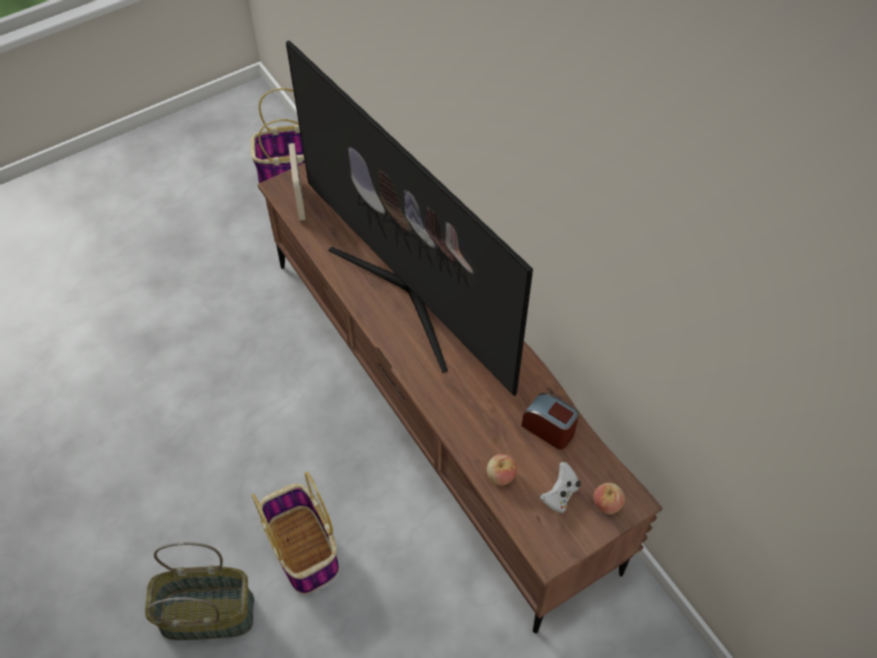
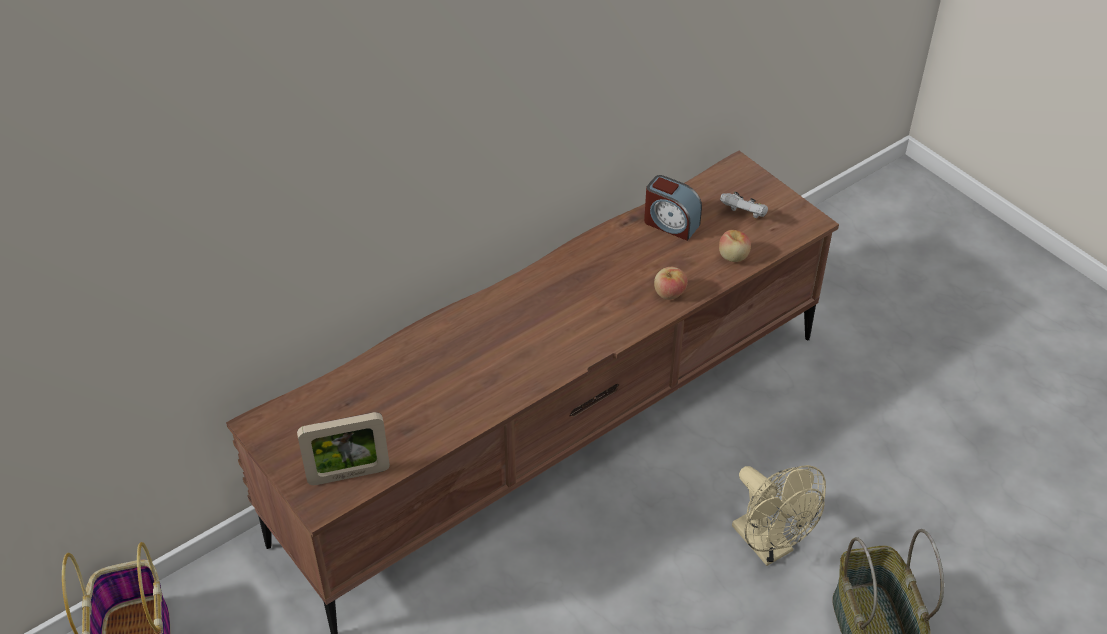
camera: 95 degrees left, 10 degrees down
basket [252,472,339,594] -> beige fan [732,465,826,566]
television [286,41,533,396] -> none
alarm clock [521,393,579,449] -> alarm clock turned 90 degrees counterclockwise [644,175,702,241]
apple [593,483,625,514] -> apple moved to [654,267,688,300]

